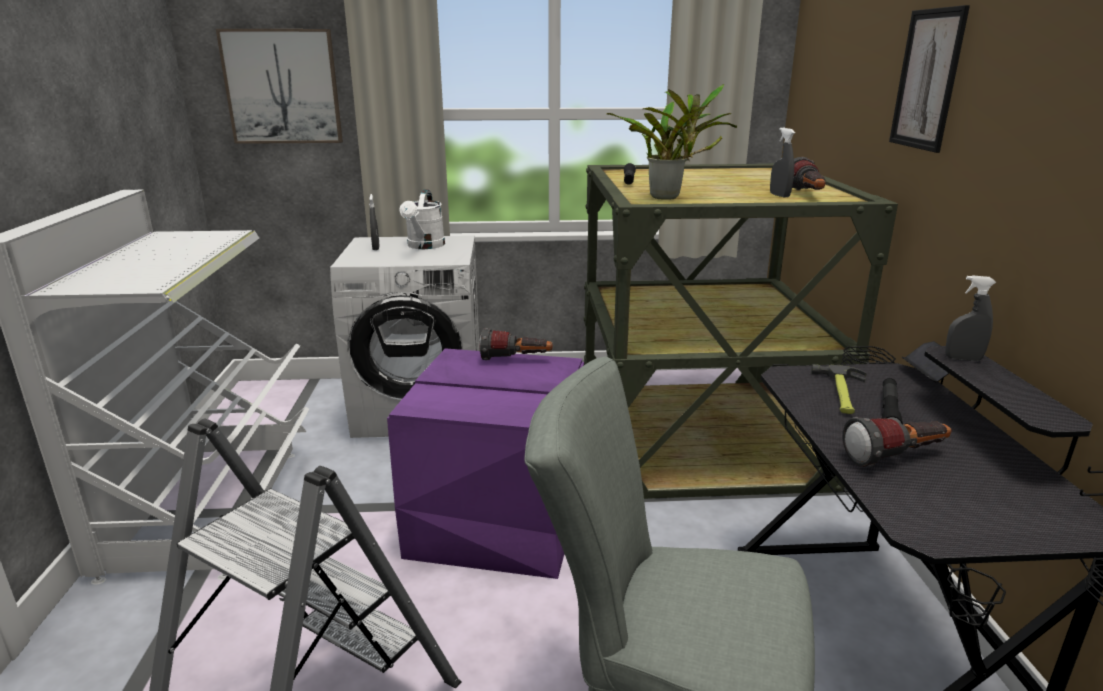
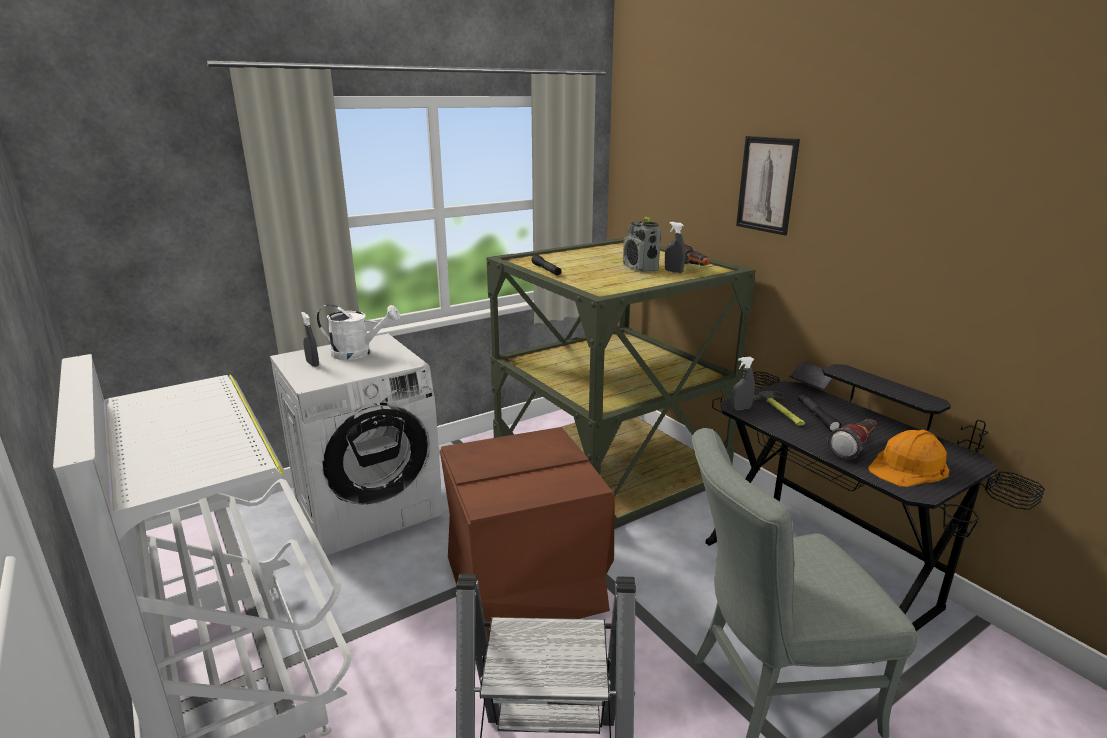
camera: 30 degrees left, 0 degrees up
picture [216,29,343,144] -> none
purple storage box [387,348,584,579] -> brown storage box [440,427,615,637]
white watering can [399,189,445,249] -> white watering can turned 60 degrees counterclockwise [316,304,400,360]
flashlight [479,328,553,360] -> none
potted plant [607,84,737,200] -> none
grey spray bottle [945,275,996,361] -> grey spray bottle moved to [731,357,755,410]
none -> radio [623,217,661,272]
none -> orange hard hat [868,430,949,487]

